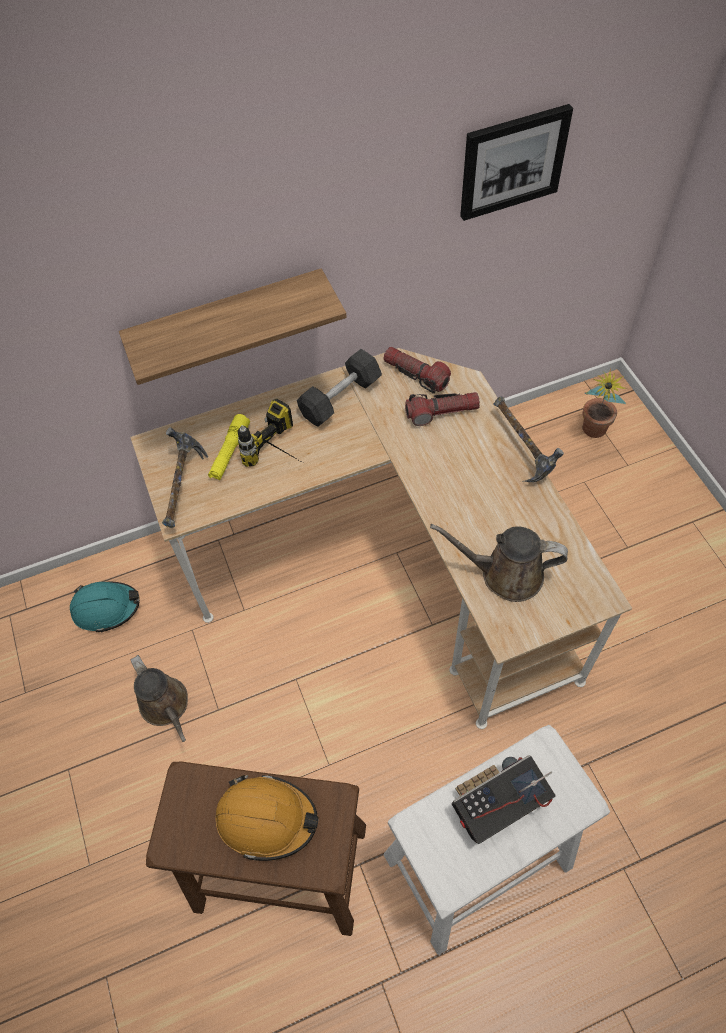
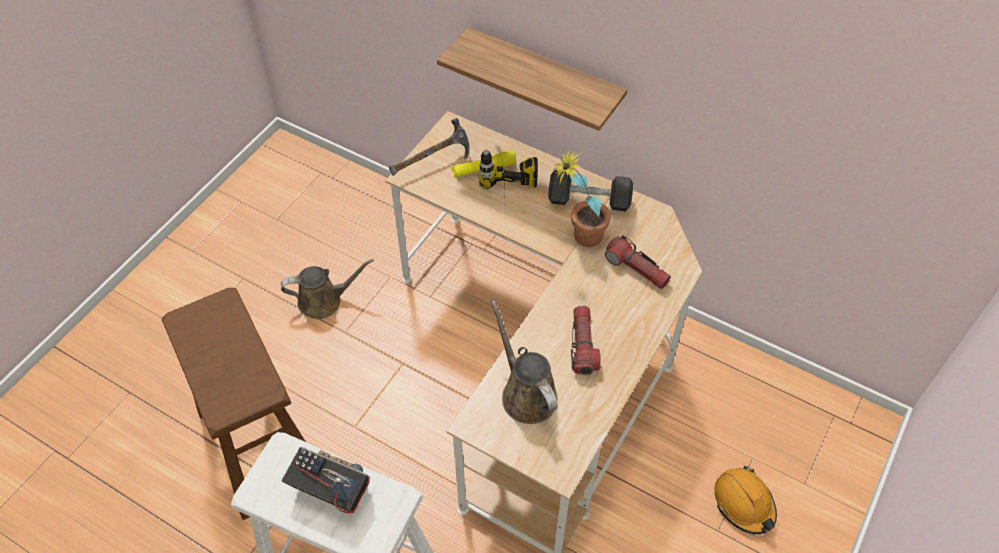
camera: 50 degrees right, 5 degrees down
turquoise hard hat [70,582,140,633] -> none
brown watering can [131,655,188,742] -> brown watering can turned 120 degrees counterclockwise [281,259,374,319]
orange hard hat [215,775,319,861] -> orange hard hat moved to [714,465,777,534]
flashlight [383,347,451,394] -> flashlight moved to [571,306,601,375]
picture [460,104,573,221] -> none
hammer [493,396,564,482] -> none
potted plant [582,368,627,438] -> potted plant moved to [552,151,611,247]

